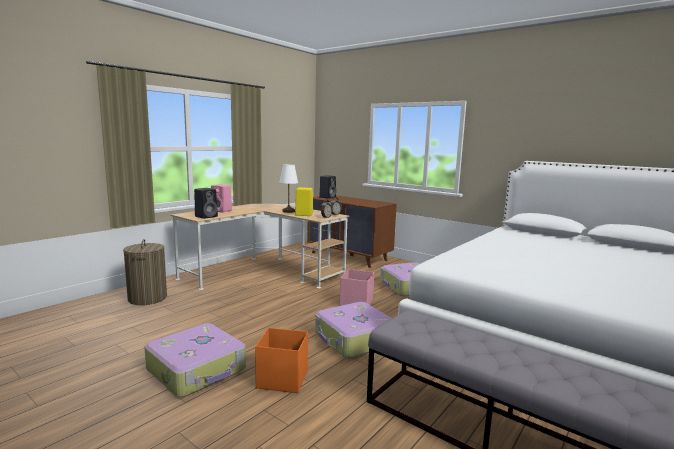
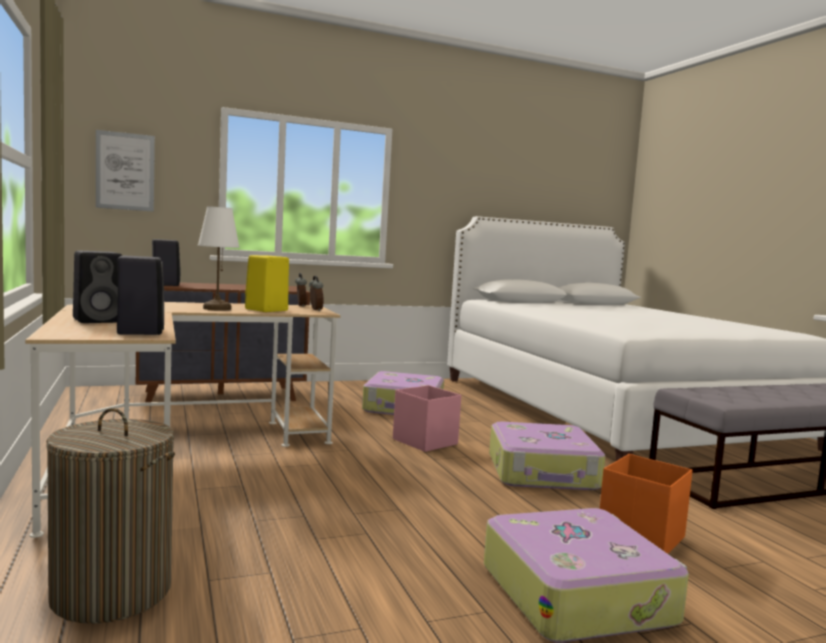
camera: 60 degrees left, 5 degrees down
pink speaker [211,184,232,213] -> black speaker [73,251,122,323]
none -> picture [96,130,155,212]

